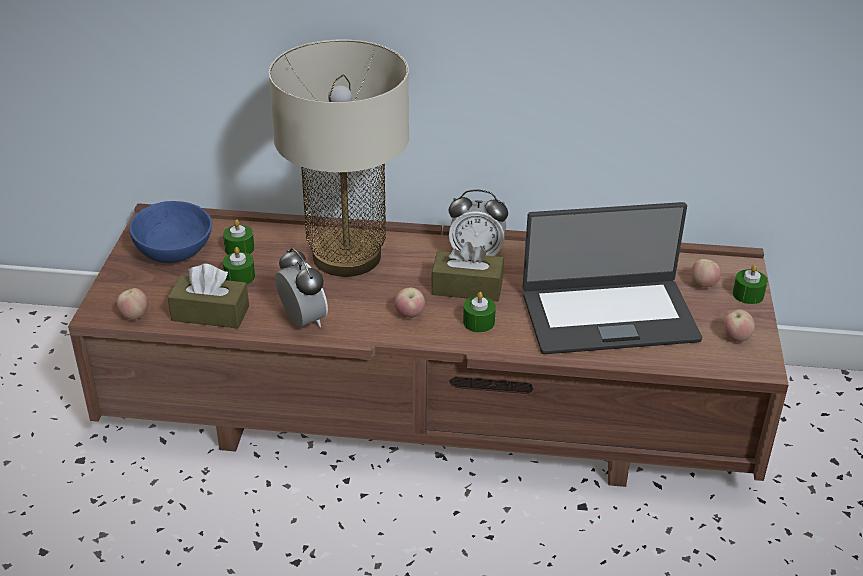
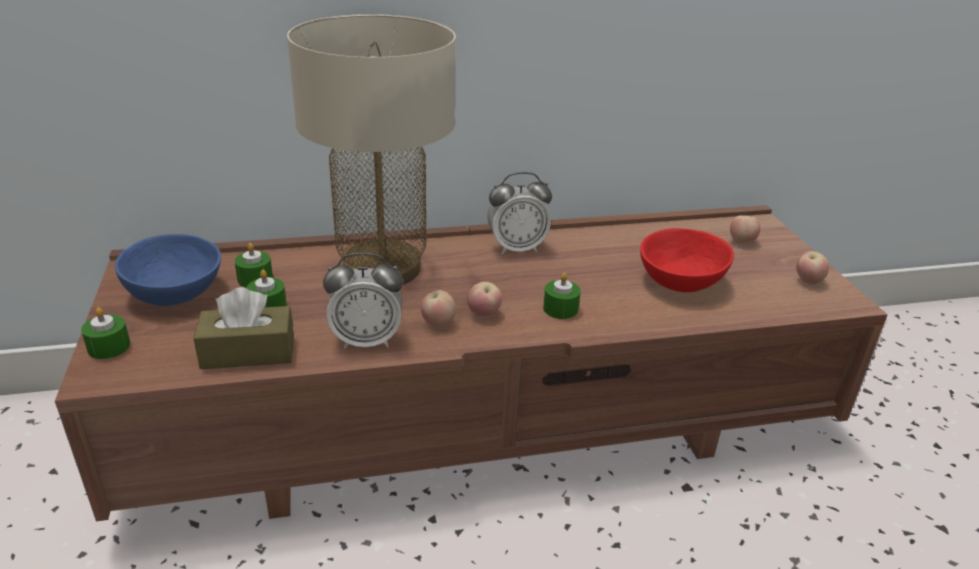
camera: 20 degrees left, 5 degrees down
apple [117,288,148,320] -> apple moved to [421,290,456,327]
alarm clock [275,248,328,327] -> alarm clock turned 135 degrees clockwise [323,252,403,349]
brown tissue box [431,242,504,301] -> none
laptop [522,202,702,354] -> red bowl [640,228,734,292]
green candle [733,265,768,304] -> green candle moved to [81,307,130,359]

